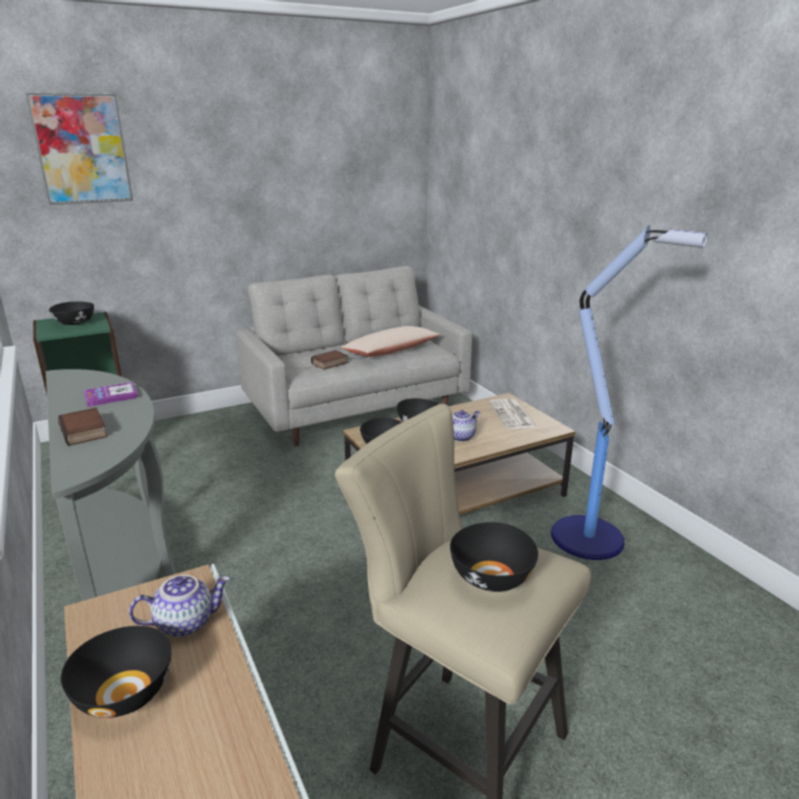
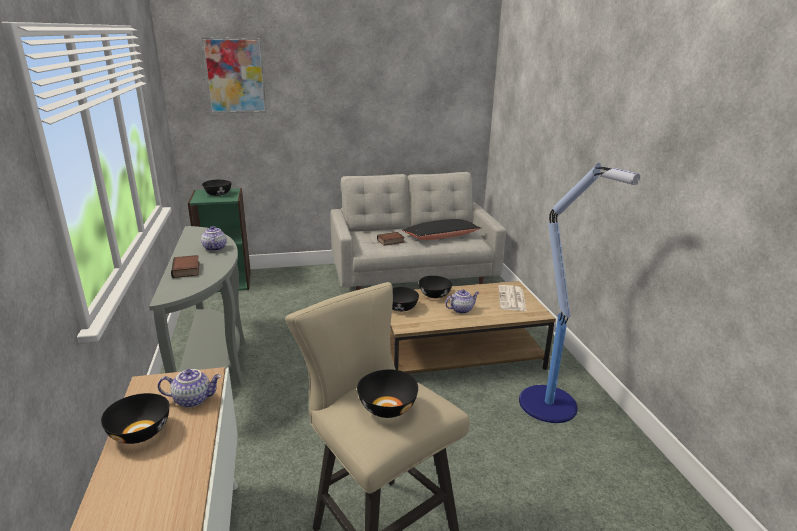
camera: 15 degrees right, 0 degrees up
book [84,382,138,407] -> teapot [201,226,227,251]
beige pillow [340,326,440,357] -> black pillow [402,219,482,240]

